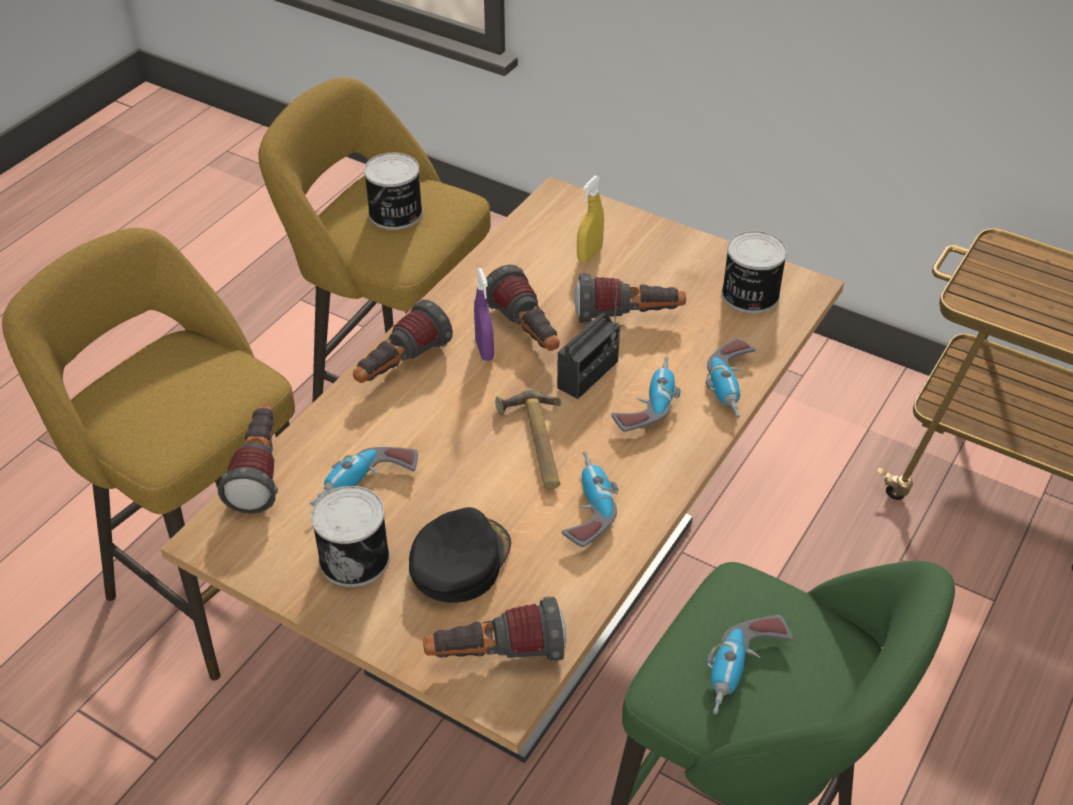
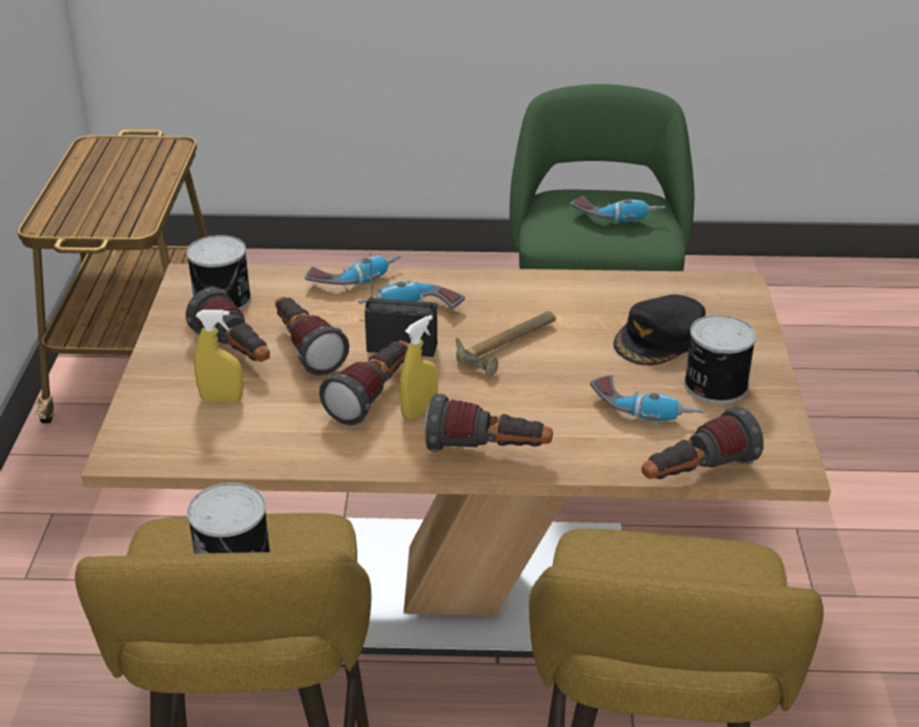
camera: 120 degrees left, 10 degrees down
black cap [409,507,511,603] -> black cap turned 45 degrees counterclockwise [613,295,705,365]
flashlight [423,596,566,662] -> flashlight moved to [186,287,270,362]
purple spray bottle [474,268,494,361] -> yellow spray bottle [399,315,438,420]
power drill [562,451,618,547] -> none

